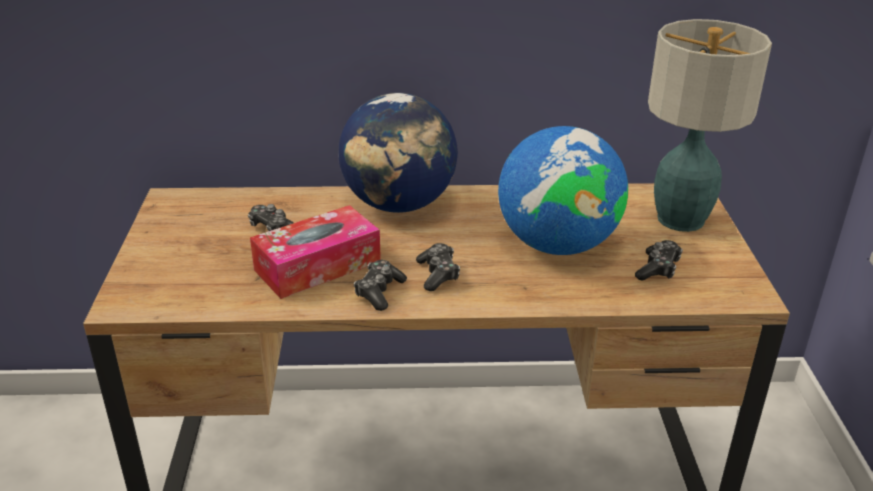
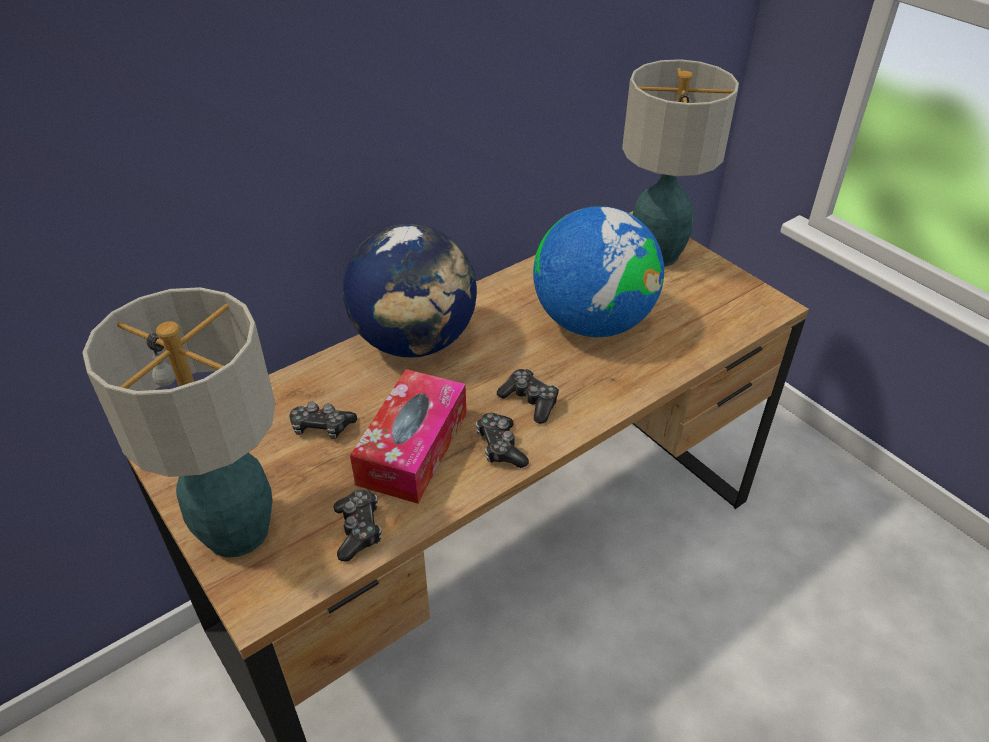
camera: 35 degrees left, 10 degrees up
game controller [635,240,683,281] -> game controller moved to [334,490,382,561]
none -> table lamp [82,287,275,558]

